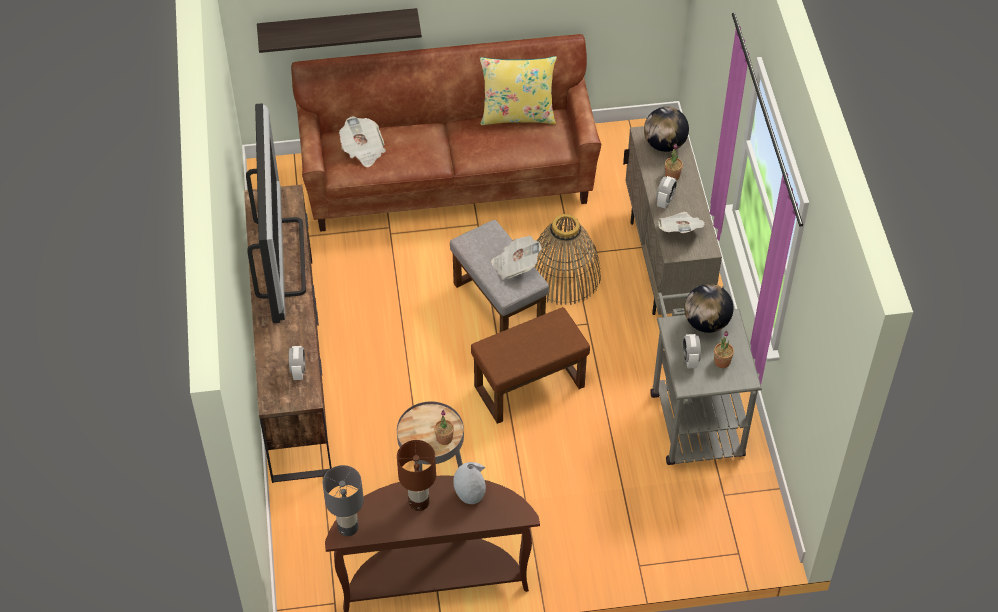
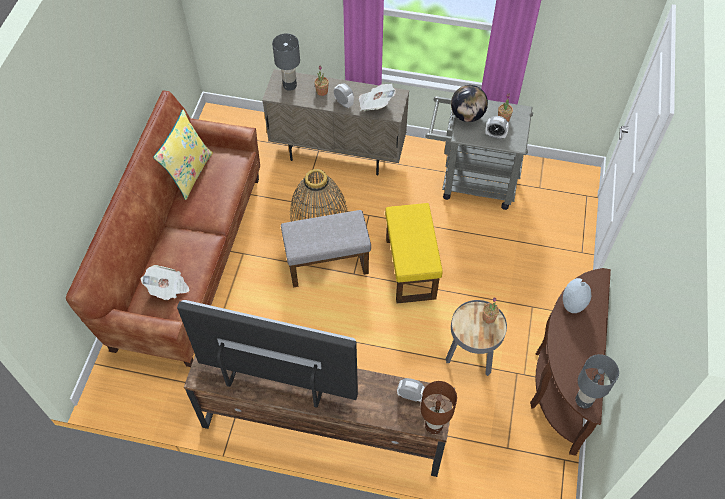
camera: 70 degrees left, 5 degrees up
shelf [257,8,422,53] -> none
brown table lamp [397,440,436,511] -> brown table lamp moved to [421,381,457,434]
brown ottoman [471,307,590,424] -> yellow ottoman [385,203,443,304]
newspaper [491,236,542,279] -> none
globe [644,107,689,152] -> grey table lamp [272,33,300,91]

